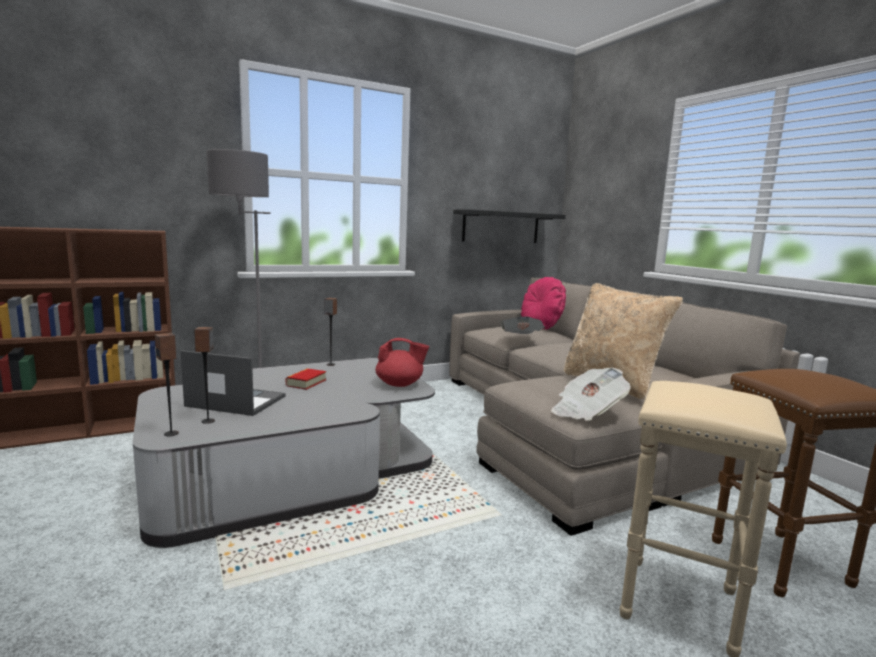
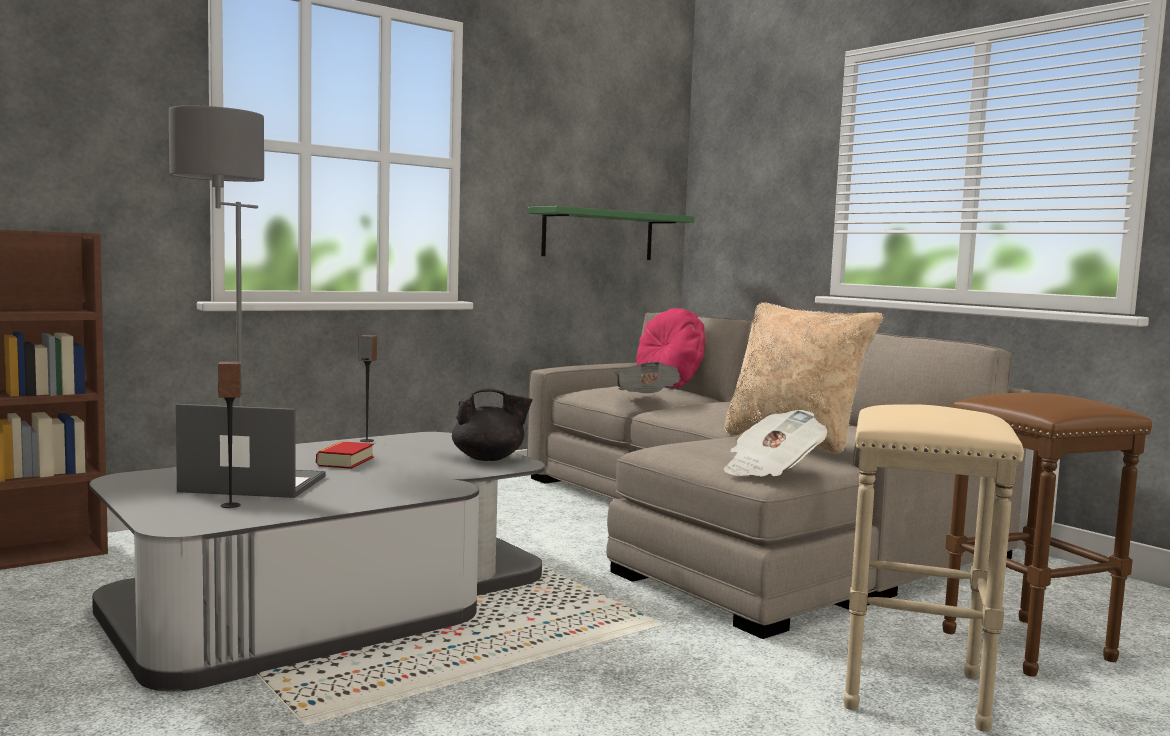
camera: 10 degrees left, 5 degrees down
speaker [155,333,179,436] -> none
red teapot [376,338,429,387] -> black teapot [452,388,533,461]
black shelf [453,210,566,243] -> green shelf [528,206,694,260]

